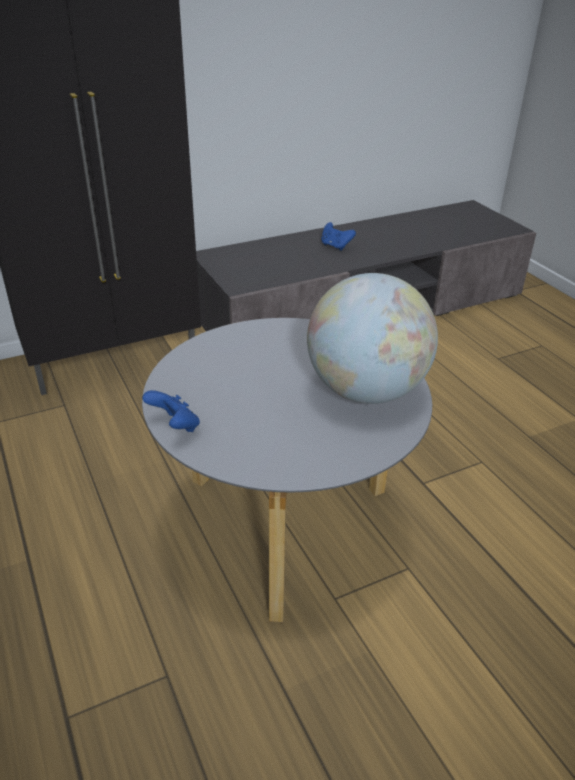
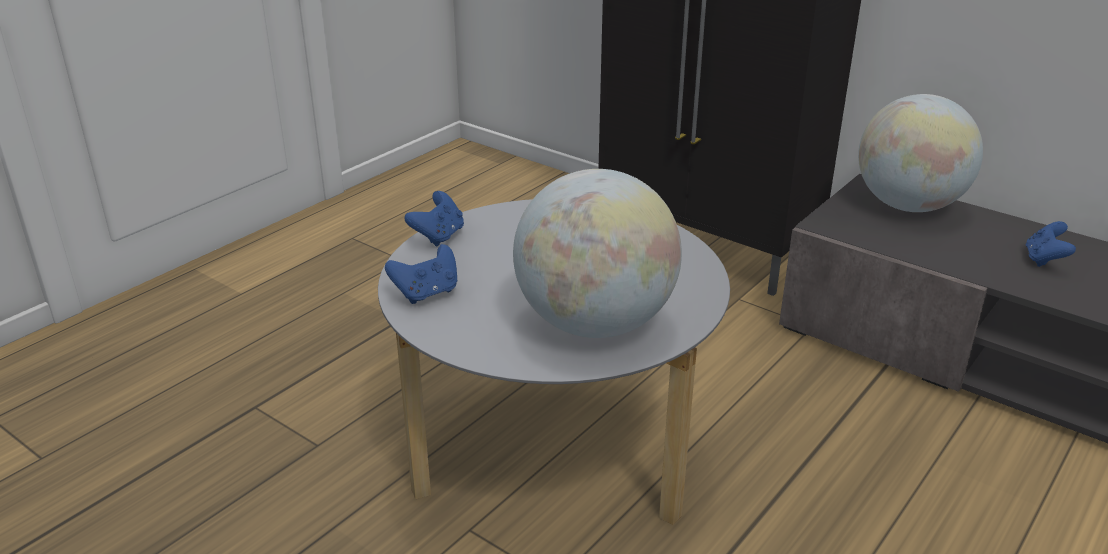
camera: 65 degrees right, 5 degrees down
none -> blue game controller [385,244,457,304]
none -> globe [858,94,983,212]

